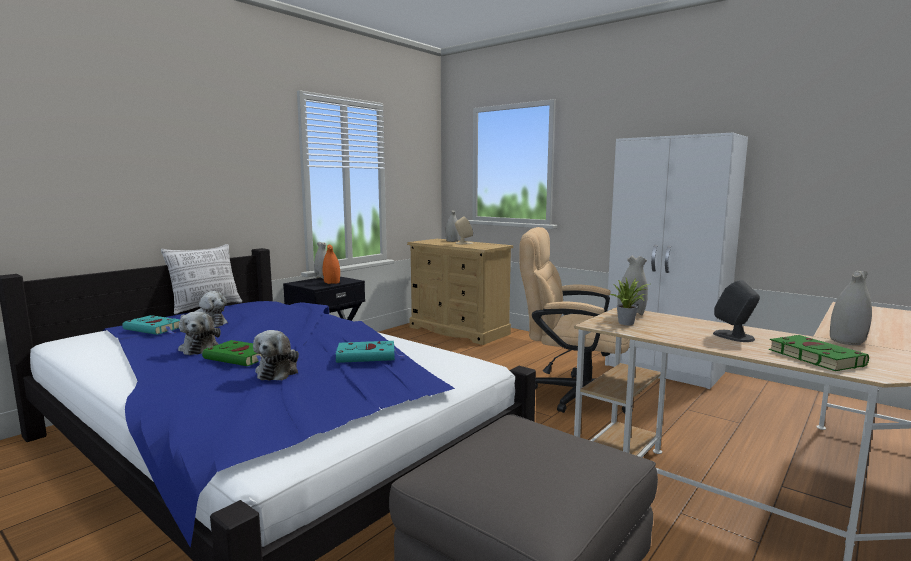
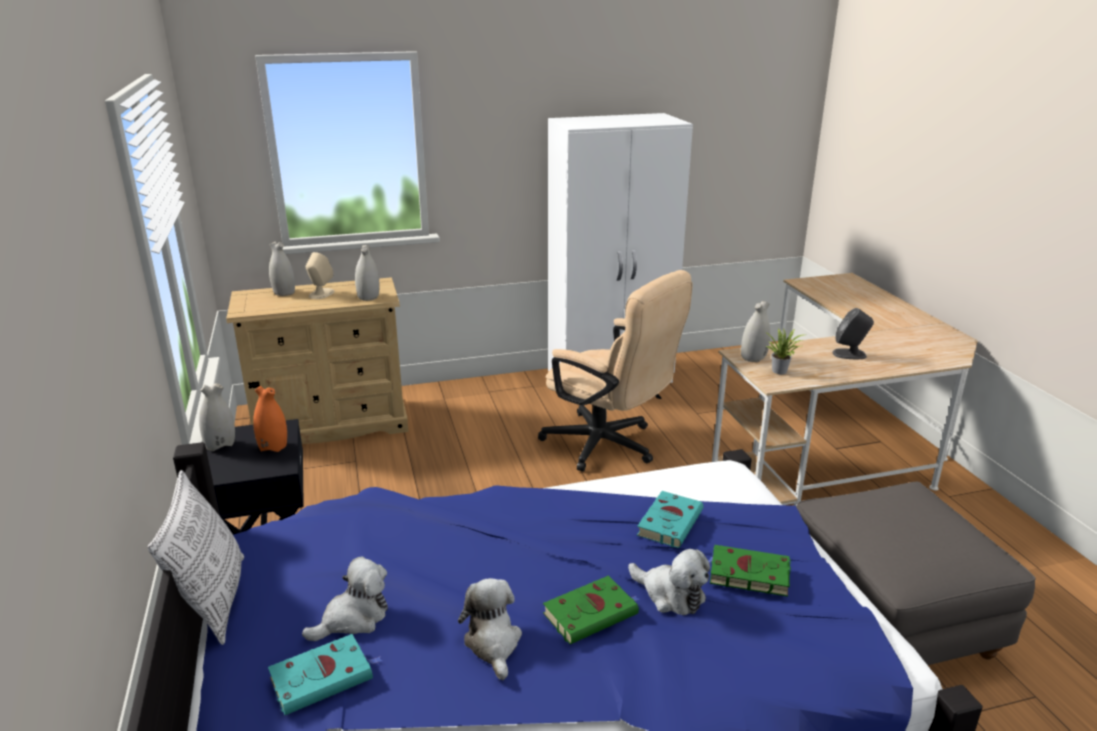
camera: 55 degrees left, 15 degrees up
plush toy [178,311,221,355] -> plush toy turned 120 degrees counterclockwise [458,578,522,680]
beige office chair [519,227,633,414] -> beige office chair turned 105 degrees counterclockwise [538,270,693,472]
green book [769,335,869,371] -> green book moved to [709,545,791,597]
white vase [830,271,872,345] -> white vase moved to [355,245,380,301]

